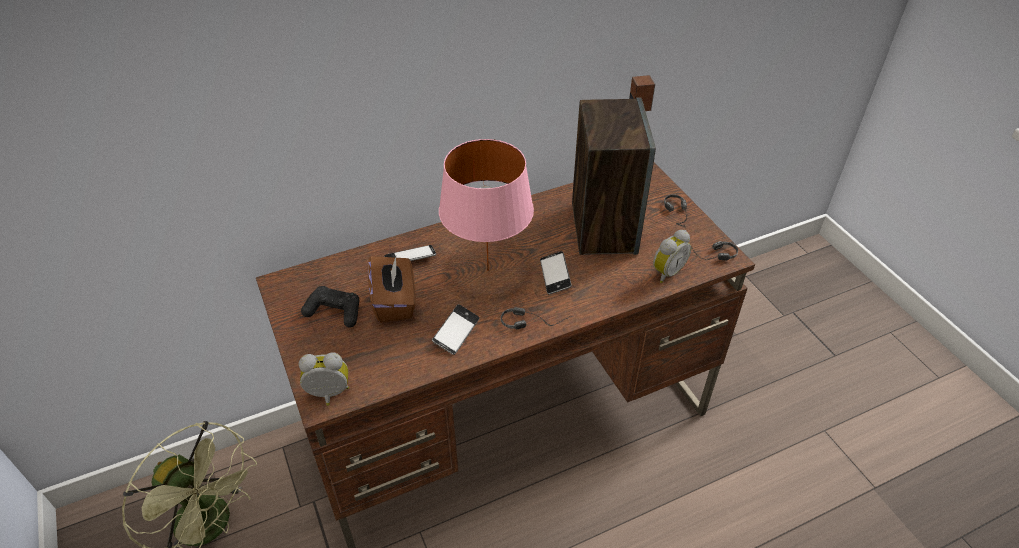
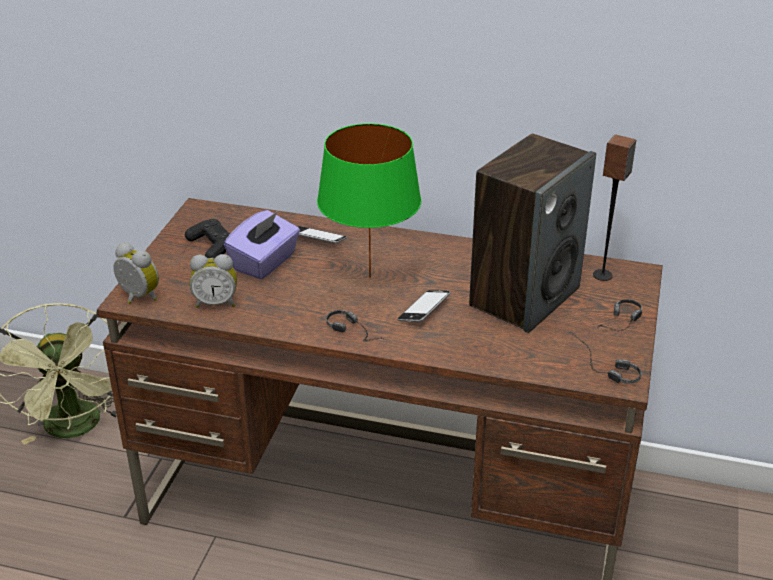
camera: 40 degrees right, 10 degrees down
brown tissue box [368,256,416,323] -> purple tissue box [224,210,300,279]
phone [432,304,479,355] -> none
pink table lamp [439,139,534,271] -> green table lamp [317,123,422,279]
alarm clock [653,230,691,283] -> alarm clock moved to [189,254,237,308]

